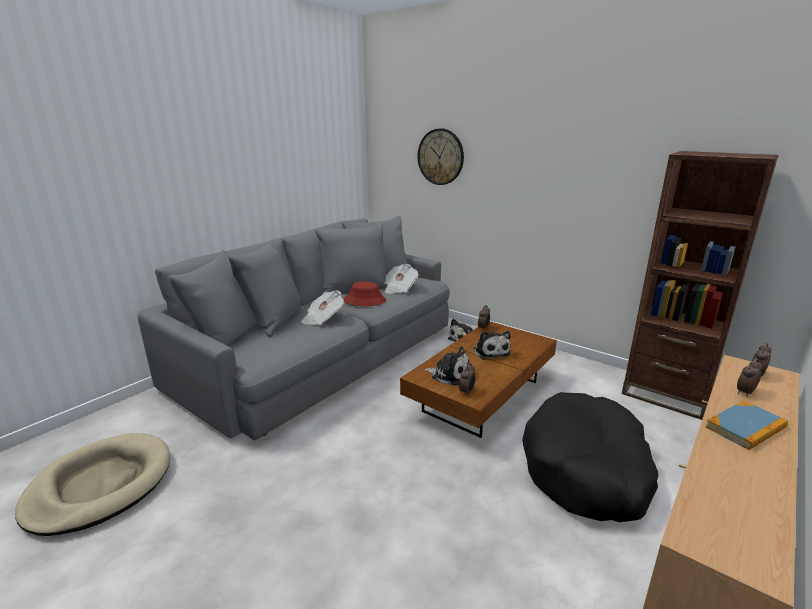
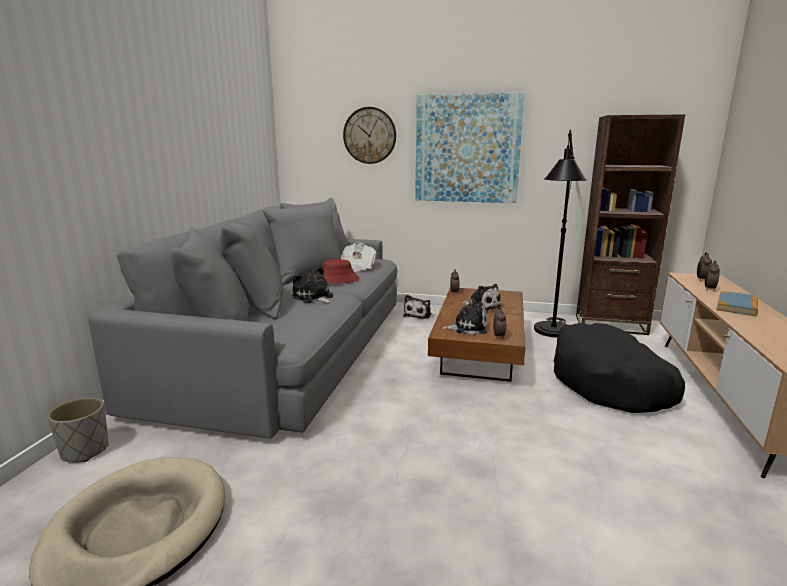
camera: 25 degrees left, 5 degrees down
newspaper [301,291,344,325] -> plush toy [292,266,333,304]
none -> grey planter [48,397,108,462]
none -> picture [415,93,524,203]
none -> black floor lamp [534,129,587,338]

